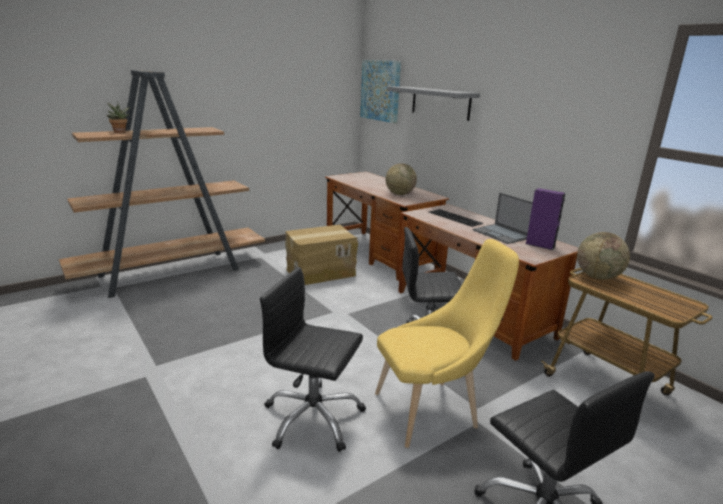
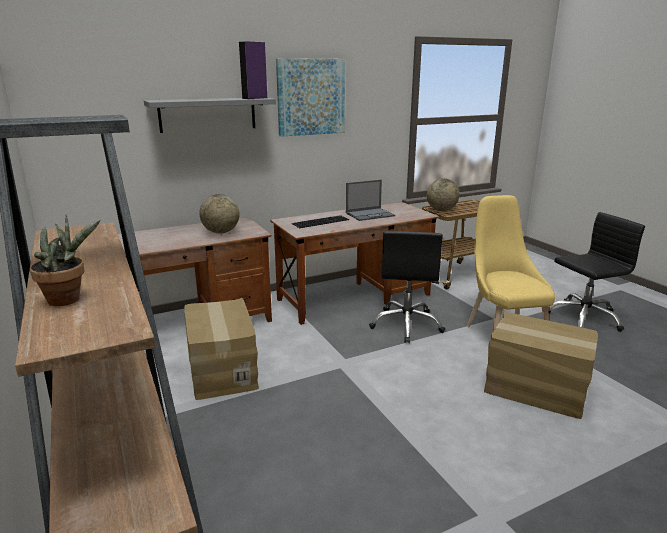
camera: 80 degrees left, 0 degrees up
black office chair [260,267,366,452] -> cardboard box [484,312,598,419]
picture [360,60,401,123] -> picture moved to [276,58,345,137]
purple speaker [526,188,565,250] -> purple speaker moved to [239,41,267,99]

